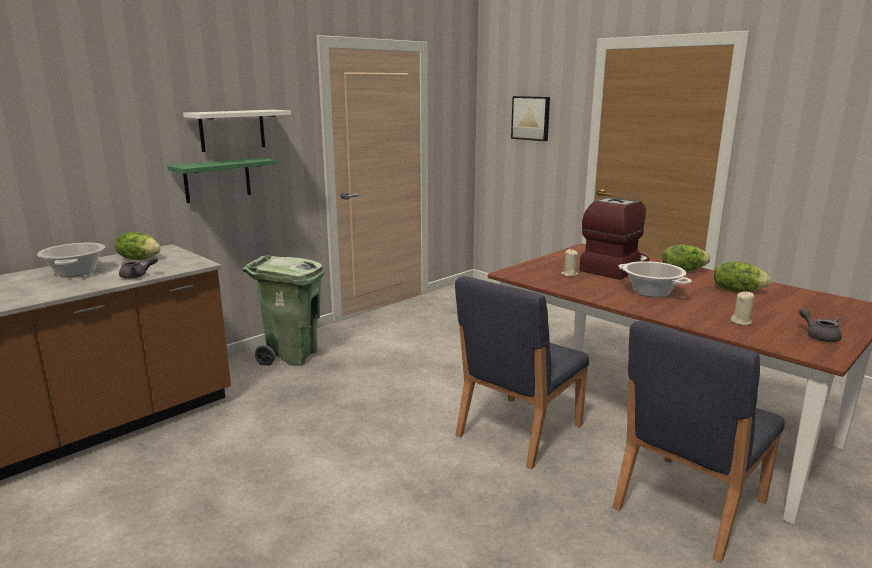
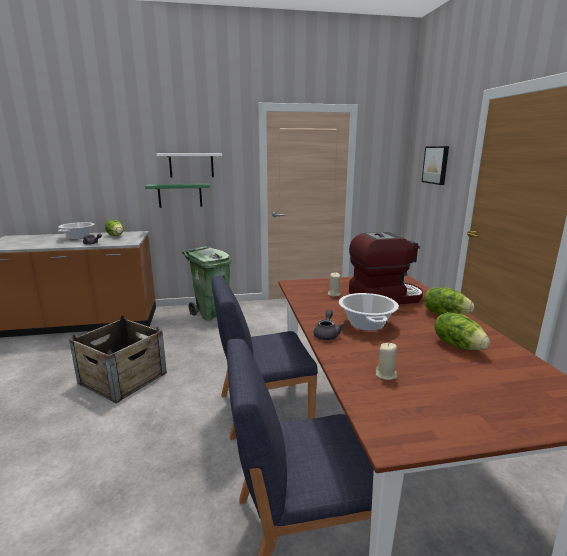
camera: 35 degrees right, 0 degrees up
grey teapot [799,308,842,342] -> grey teapot moved to [314,310,345,340]
none -> crate [69,315,167,403]

